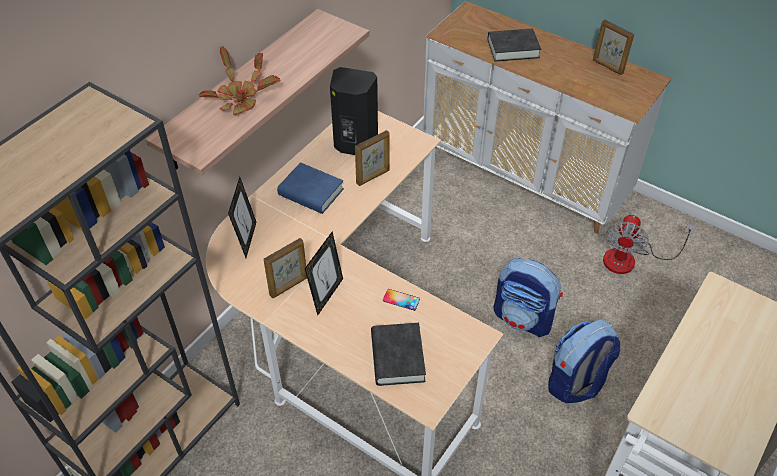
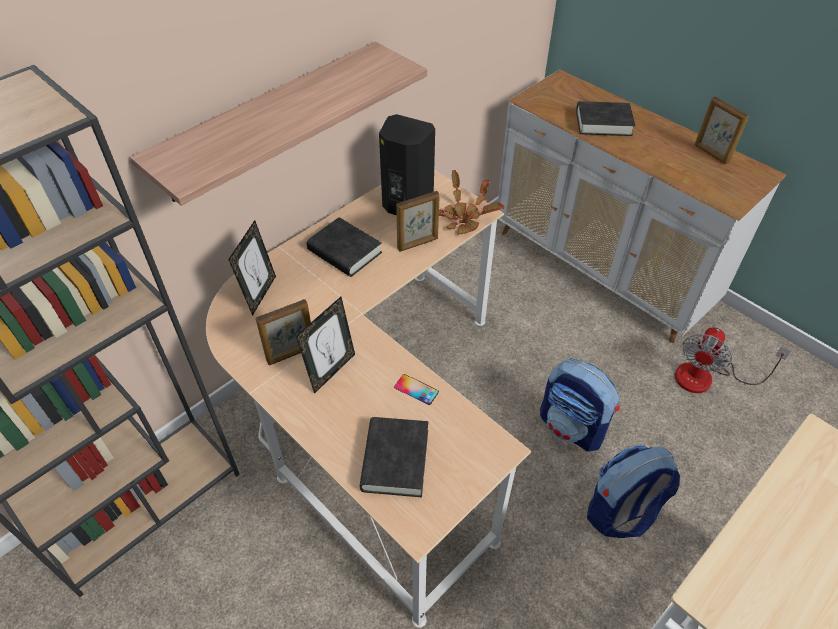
camera: 10 degrees right, 0 degrees up
potted plant [199,46,280,115] -> potted plant moved to [439,170,504,234]
blue book [277,162,344,214] -> black book [307,217,382,277]

